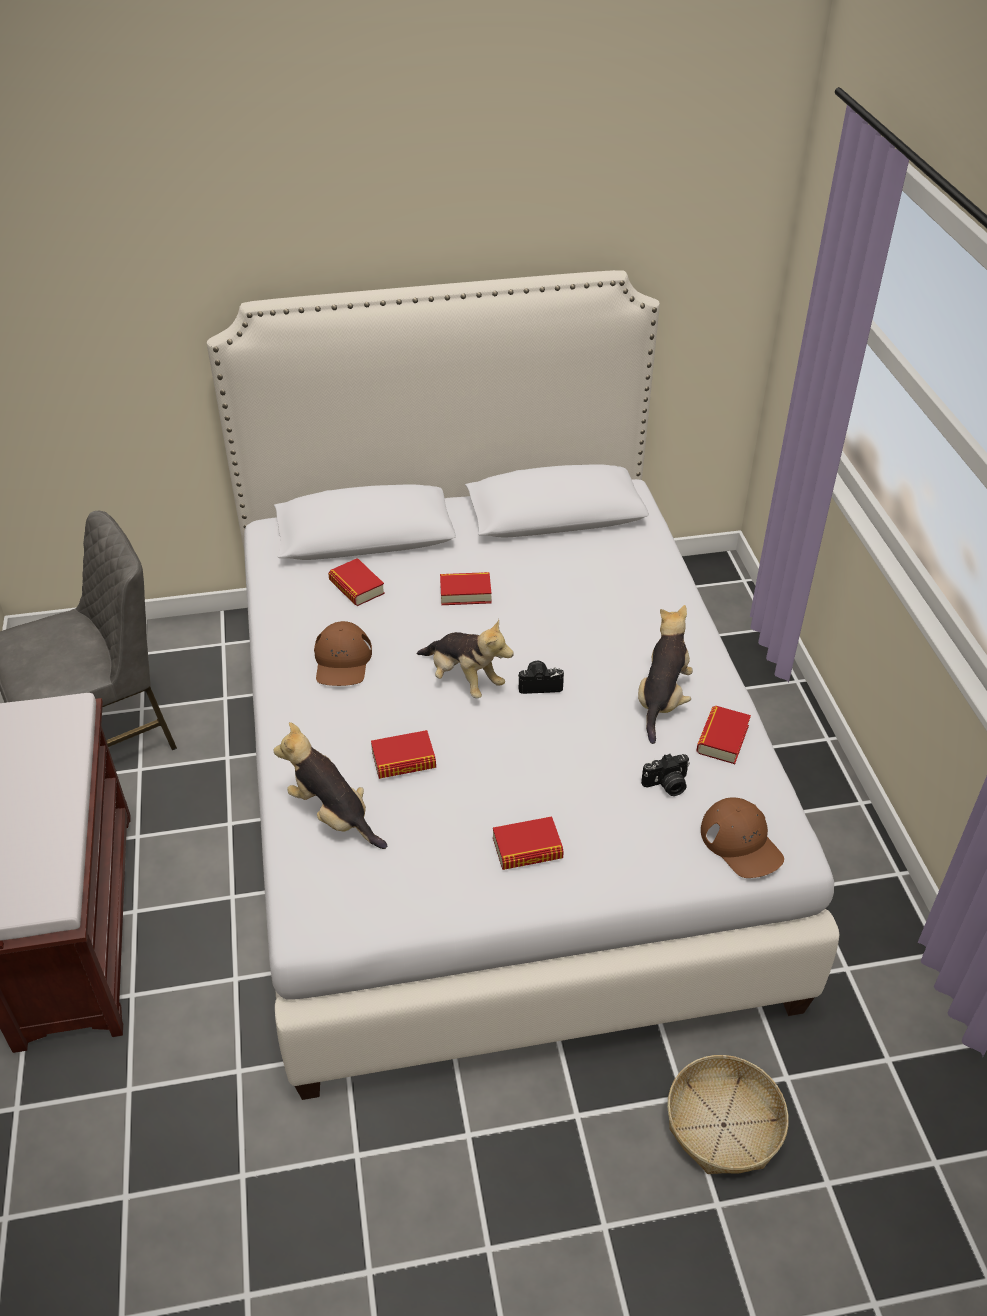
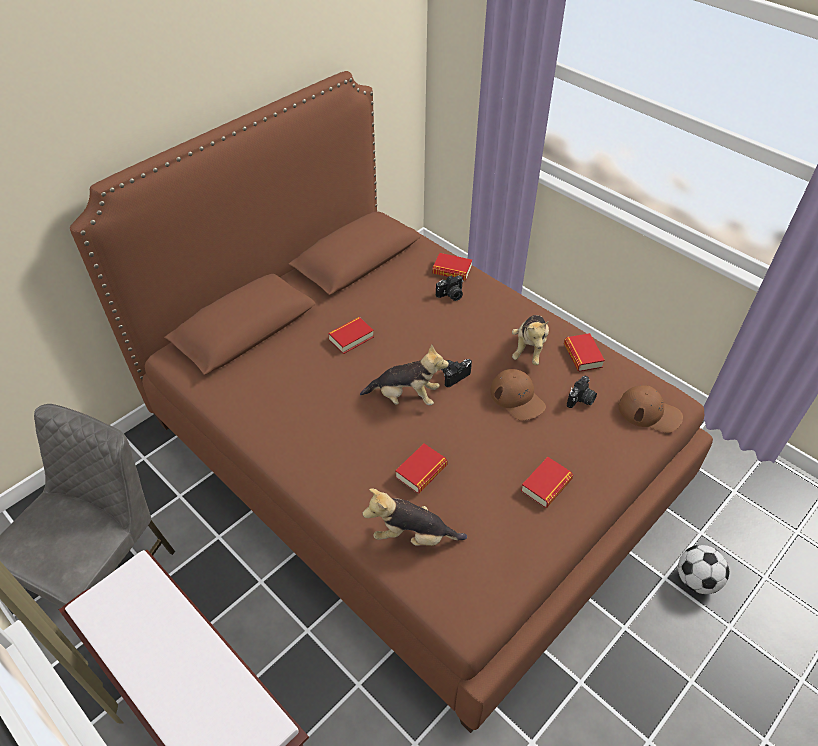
camera: 35 degrees left, 5 degrees up
white bed [207,270,839,1100] -> brown bed [70,71,713,733]
brown cap [314,621,372,686] -> brown cap moved to [490,369,546,421]
book [328,558,385,606] -> book moved to [432,253,472,281]
plush toy [638,605,693,744] -> plush toy turned 150 degrees counterclockwise [512,315,549,365]
basket [667,1055,789,1174] -> football [678,545,729,594]
none -> camera [436,275,463,301]

